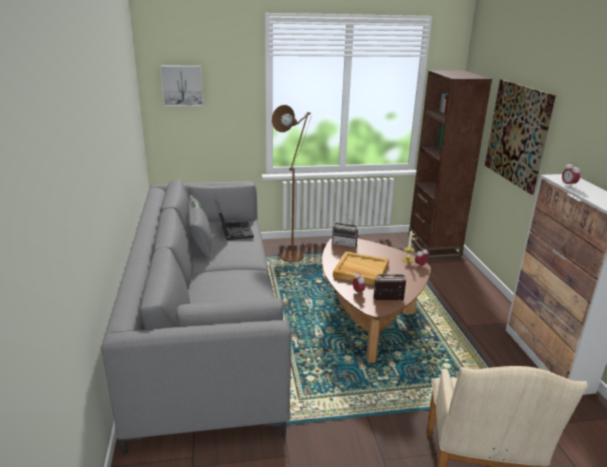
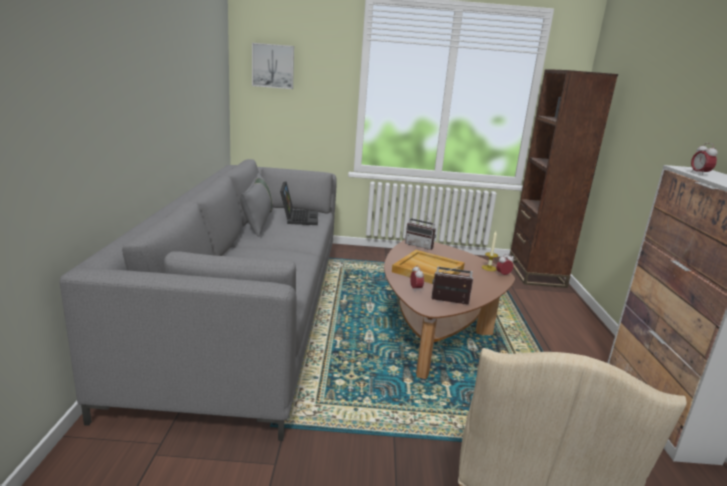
camera: 10 degrees right, 5 degrees down
brown floor lamp [272,105,313,262] -> none
picture [485,79,556,195] -> none

